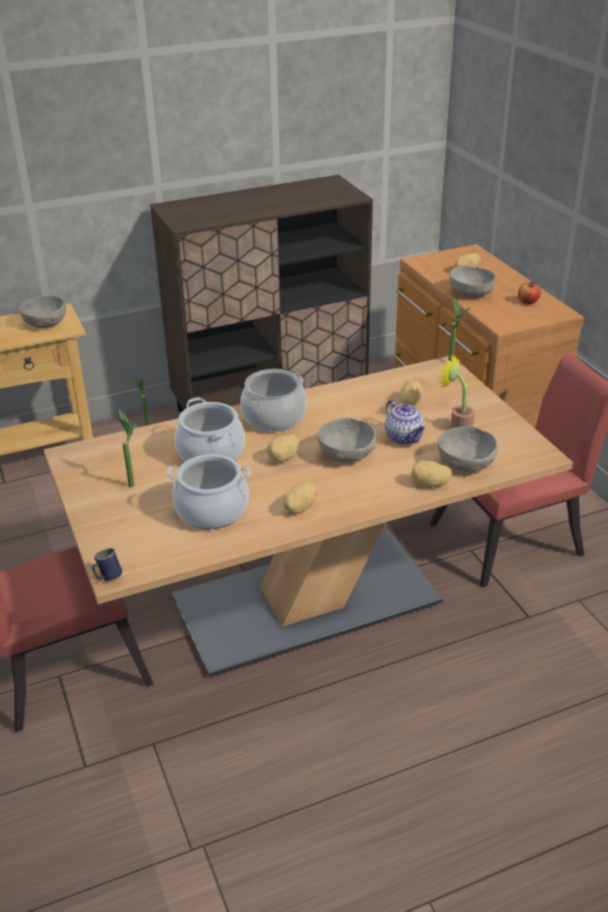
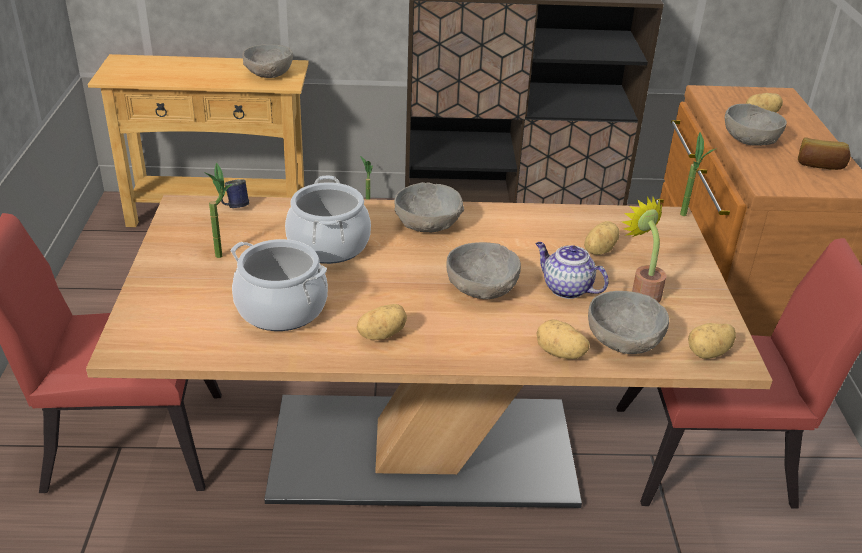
camera: 20 degrees right, 0 degrees up
blue mug [92,548,122,581] -> blue mug moved to [221,179,249,208]
cooking pot [241,369,307,432] -> grey bowl [394,182,464,232]
potato [267,434,299,462] -> potato moved to [688,323,736,359]
teapot [385,400,425,445] -> teapot turned 135 degrees clockwise [536,242,609,299]
apple [518,281,541,304] -> bread [798,137,851,170]

